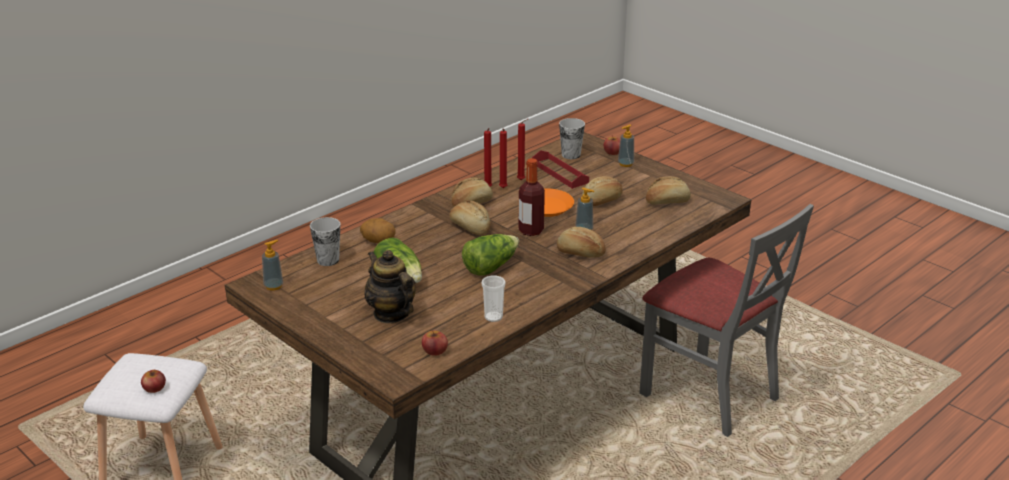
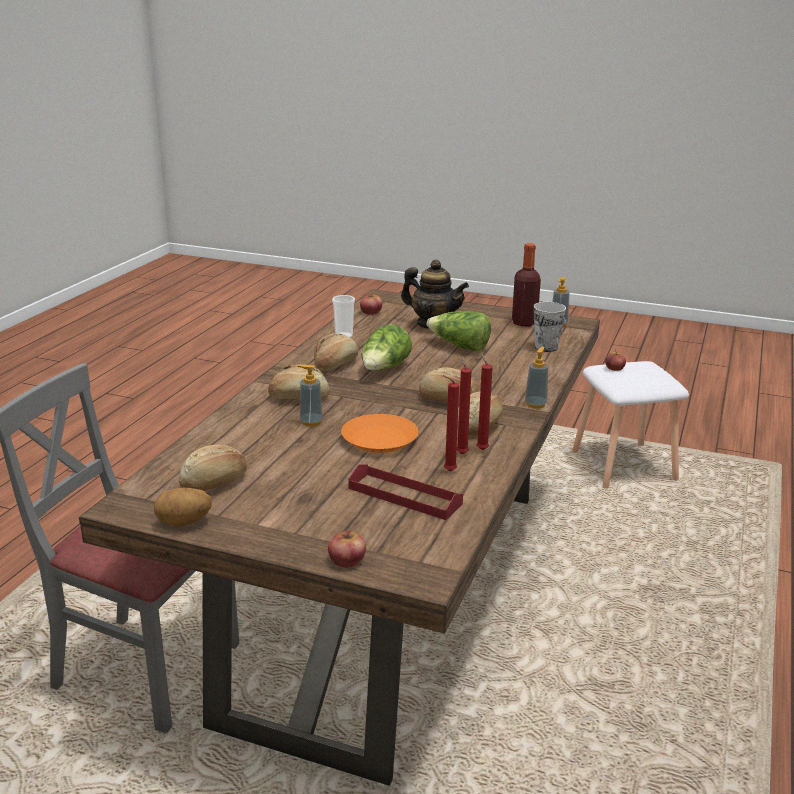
camera: 155 degrees right, 5 degrees down
potato [360,218,396,243] -> potato moved to [154,488,212,527]
bottle [519,158,545,236] -> bottle moved to [512,243,541,326]
cup [559,118,585,159] -> none
bread [582,176,623,206] -> bread moved to [314,333,358,371]
soap dispenser [618,124,634,167] -> soap dispenser moved to [525,347,548,409]

